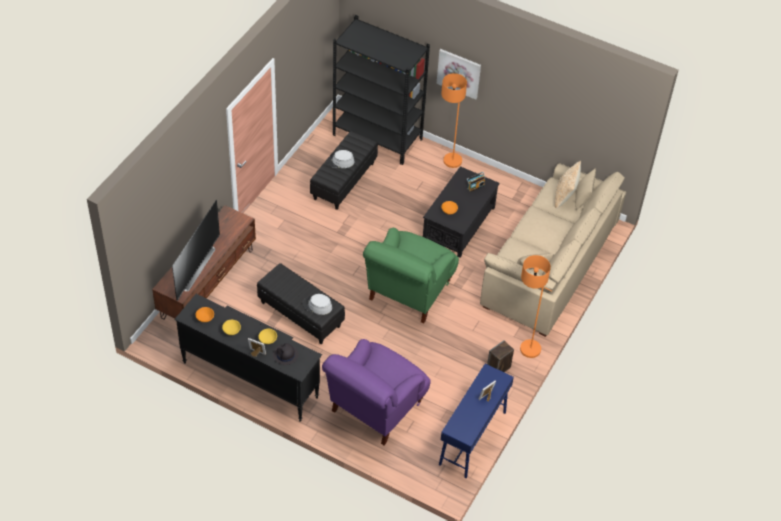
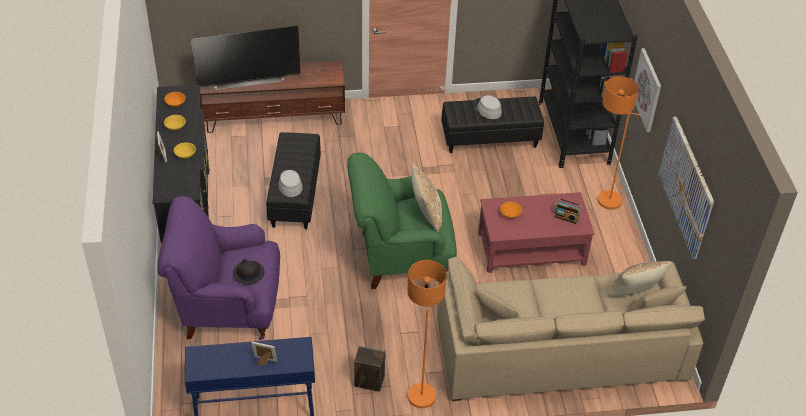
camera: 55 degrees right, 5 degrees down
black hat [273,343,299,365] -> black hat moved to [233,259,265,285]
black coffee table [423,166,500,257] -> red coffee table [478,192,595,273]
none -> beige pillow [411,163,442,231]
none -> picture [658,117,714,259]

